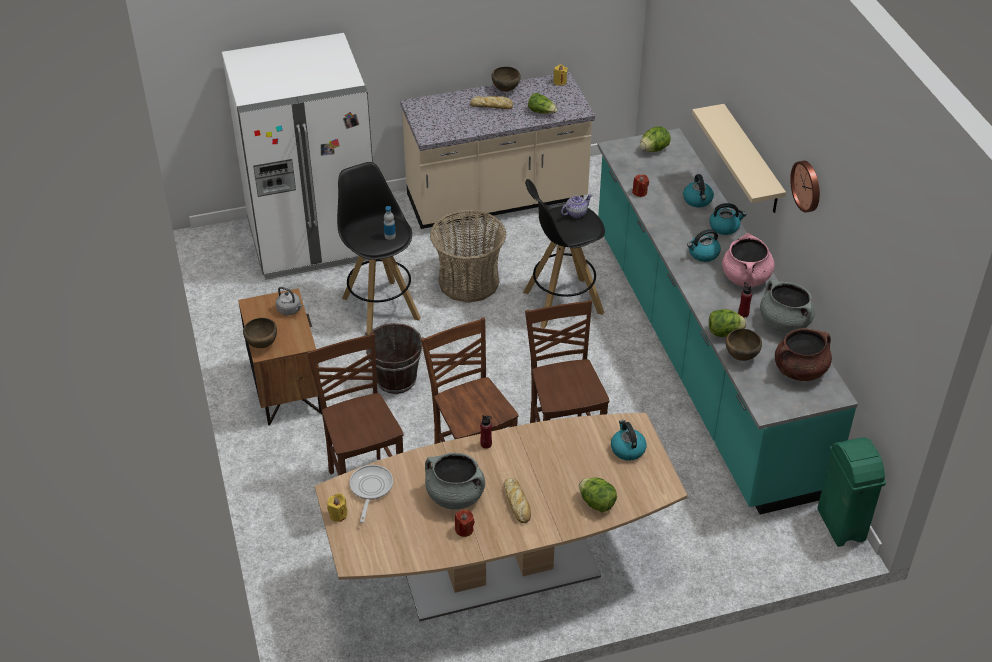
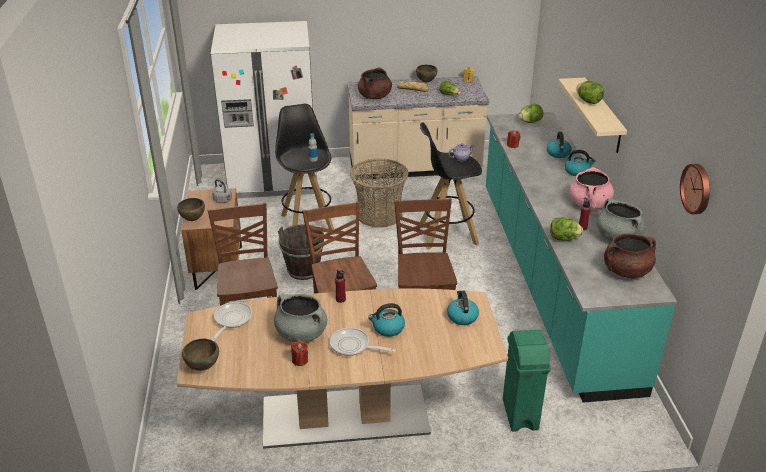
camera: 10 degrees right, 10 degrees down
yellow candle [327,493,347,522] -> none
bread [504,478,531,523] -> frying pan [330,328,396,356]
lettuce [579,477,617,512] -> lettuce moved to [576,81,604,104]
kettle [687,229,721,262] -> kettle moved to [368,303,405,337]
brown bowl [725,329,762,361] -> brown bowl moved to [182,339,219,371]
wall clock [790,161,820,213] -> wall clock moved to [680,164,710,214]
green trash can [818,437,886,547] -> green trash can moved to [503,330,551,432]
none -> brown cooking pot [358,67,392,99]

